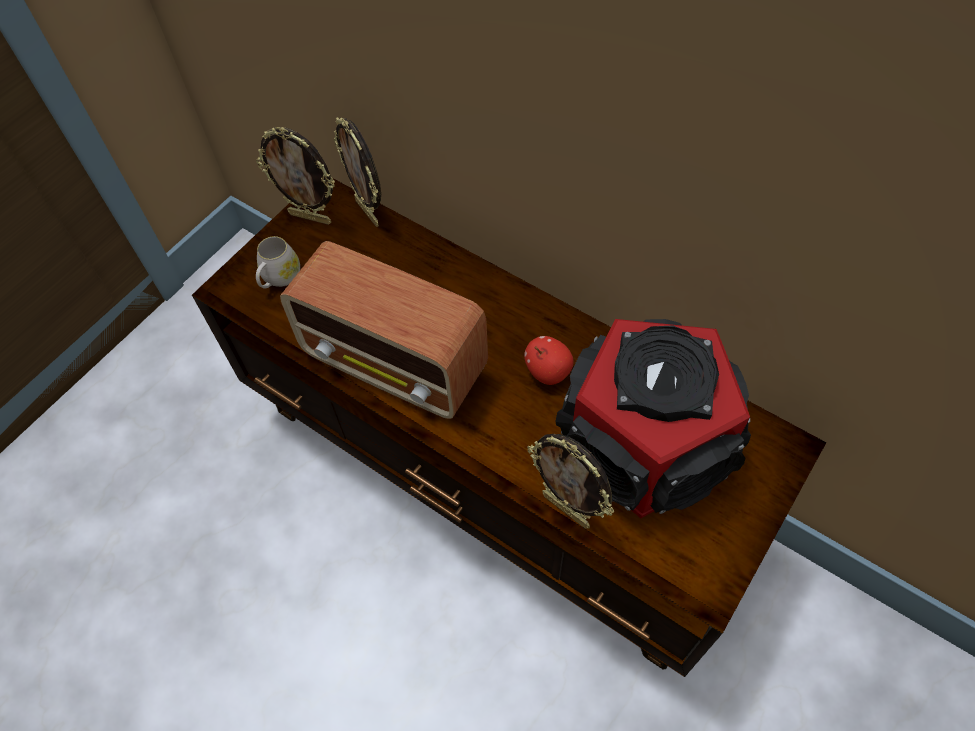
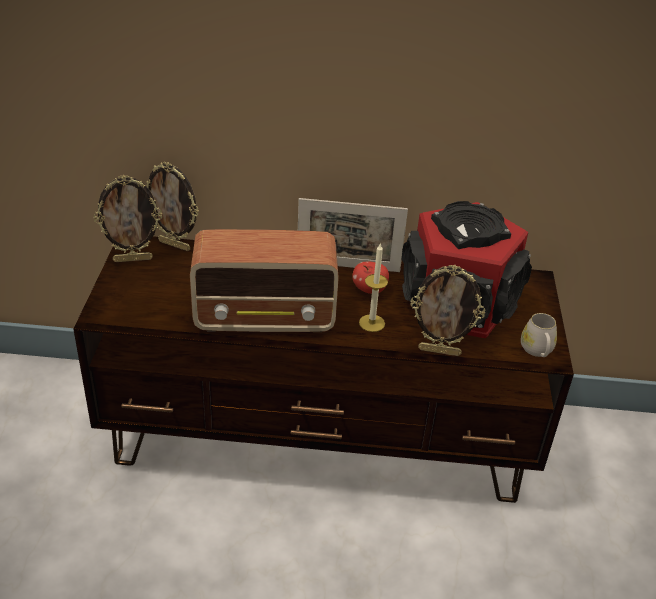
camera: 35 degrees left, 20 degrees down
white mug [256,236,300,288] -> white mug moved to [521,313,557,357]
none -> picture frame [298,198,408,272]
none -> candle [359,243,388,332]

